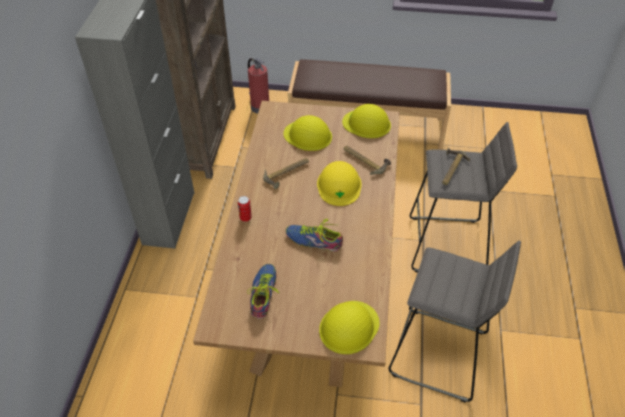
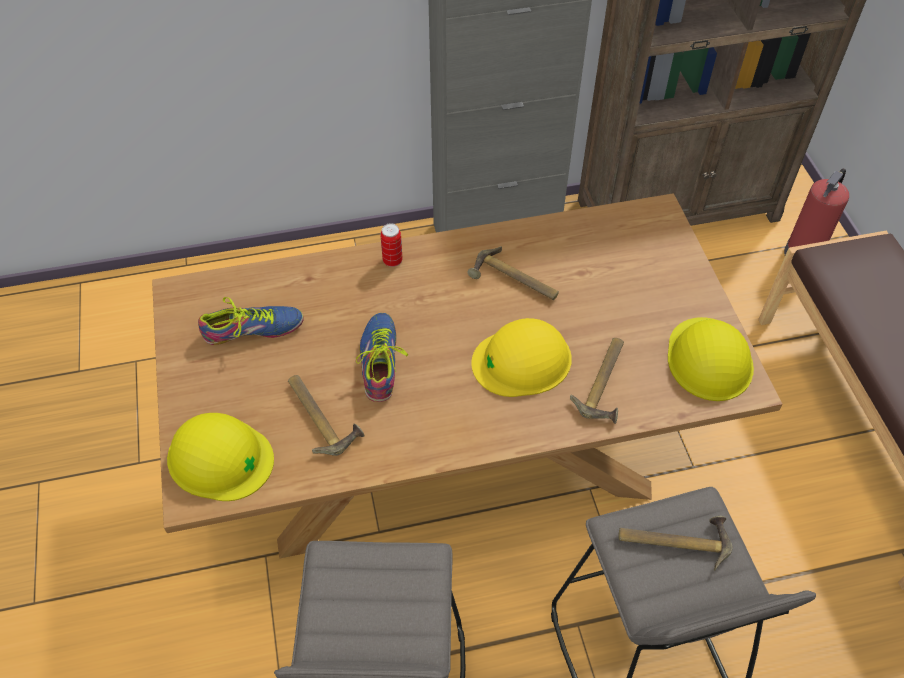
camera: 70 degrees right, 5 degrees up
yellow hard hat [283,115,332,151] -> none
none -> hammer [288,375,365,456]

